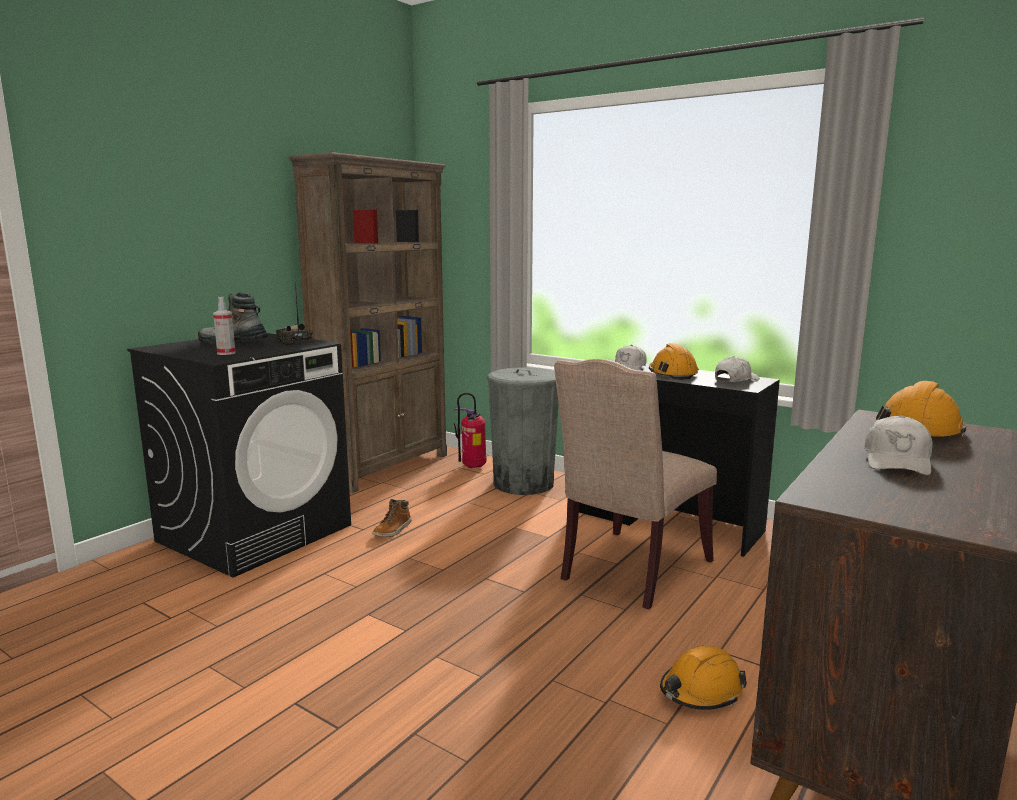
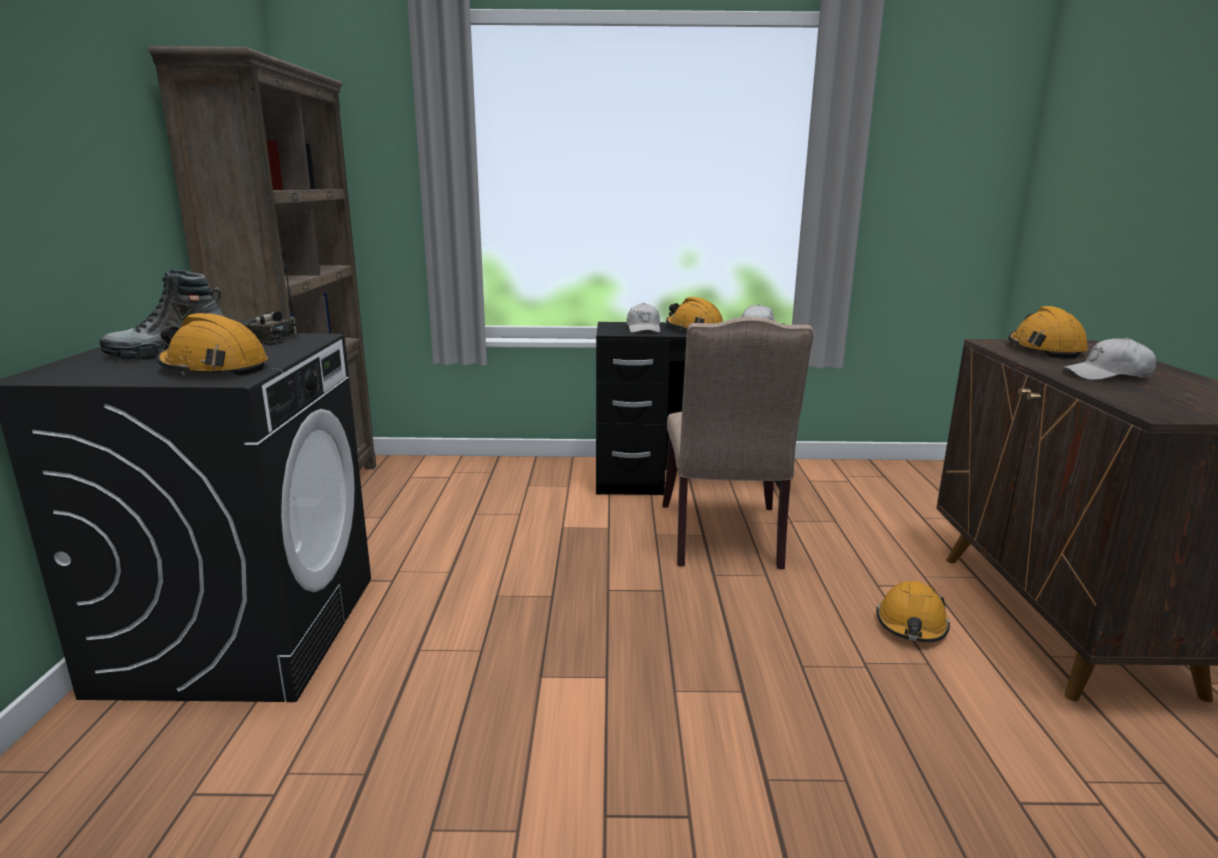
camera: 35 degrees left, 5 degrees up
spray bottle [213,297,236,355] -> orange hard hat [157,313,268,376]
boot [372,499,411,537] -> none
fire extinguisher [453,393,487,468] -> none
grey trash can [487,368,559,495] -> none
white cap [864,415,933,475] -> white cap turned 105 degrees clockwise [1062,337,1156,380]

